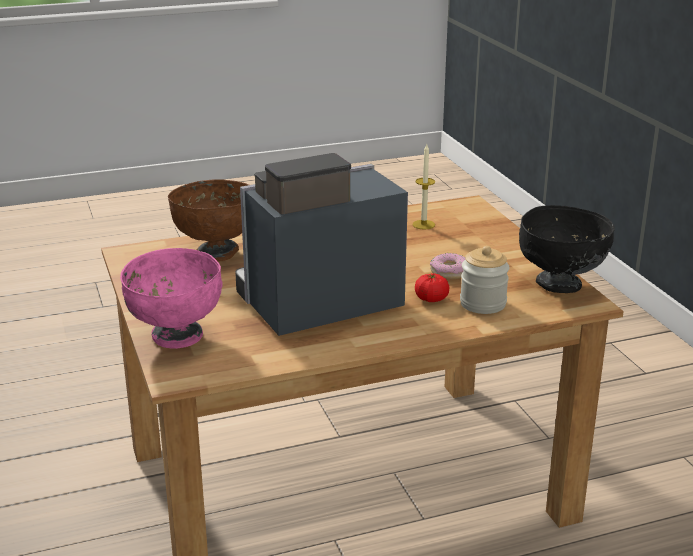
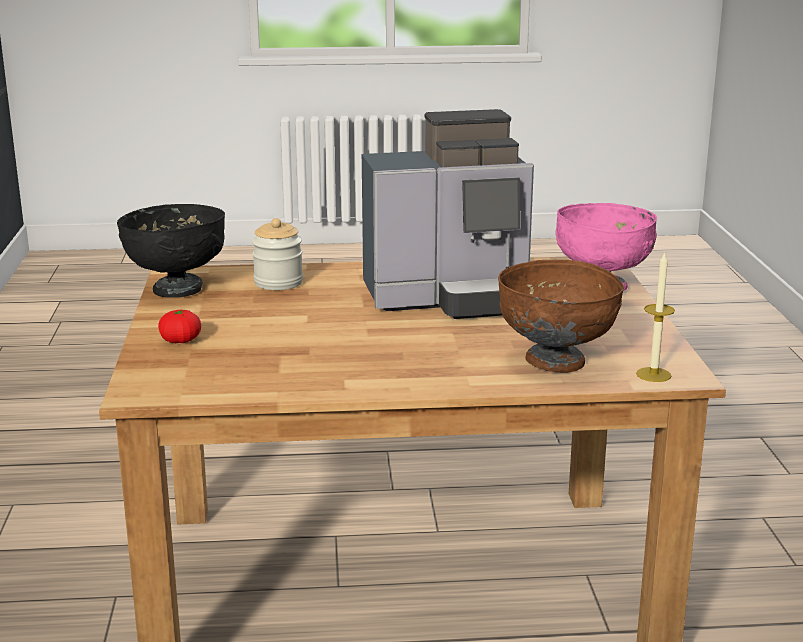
camera: 165 degrees left, 5 degrees down
candle [412,144,435,229] -> candle moved to [636,252,675,382]
tomato [415,273,449,302] -> tomato moved to [158,310,201,343]
donut [430,253,465,280] -> none

